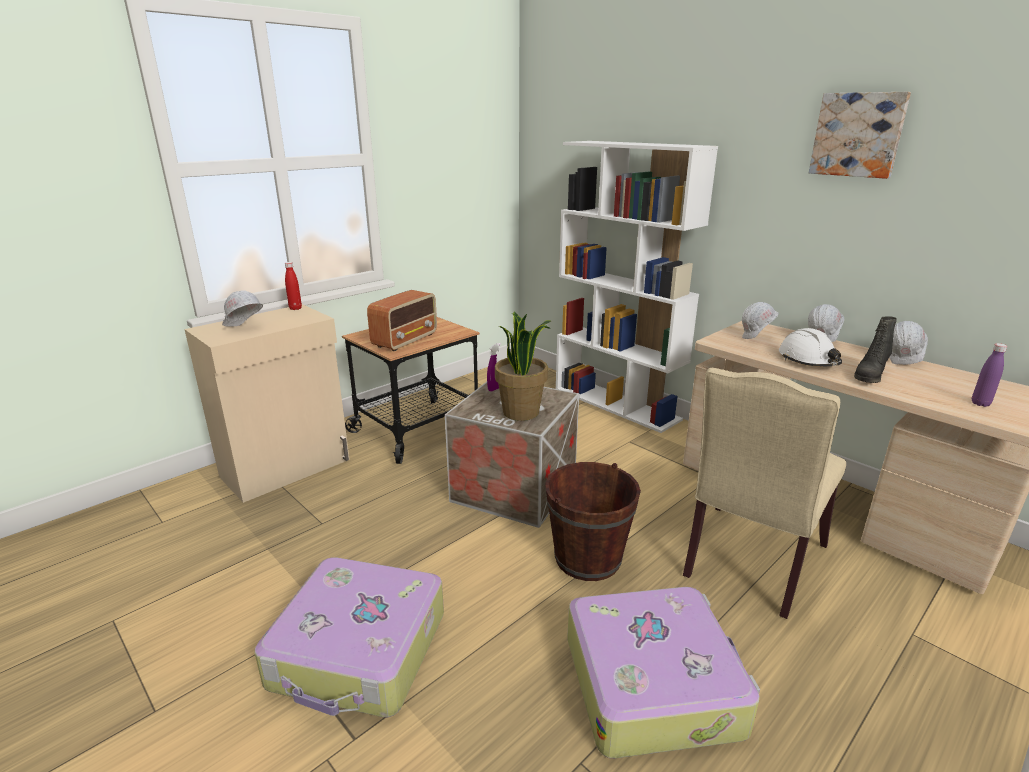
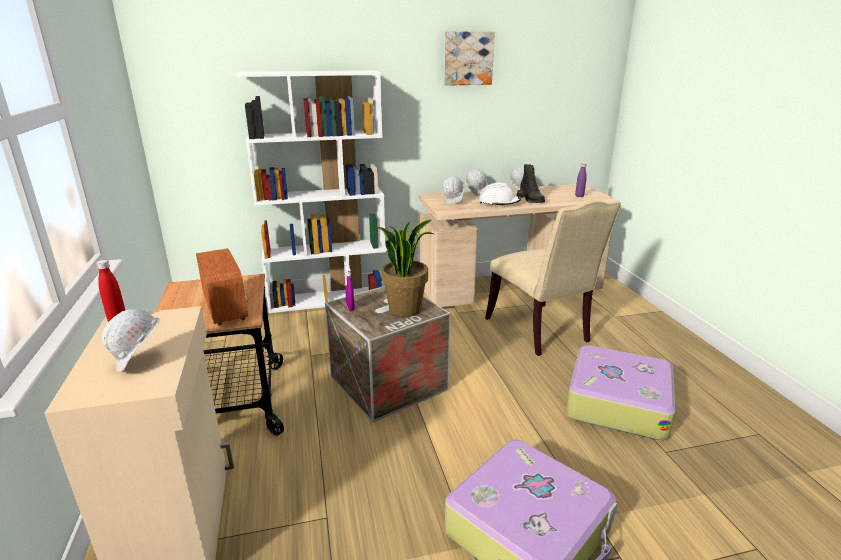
camera: 60 degrees left, 0 degrees up
brown bucket [545,462,641,581] -> none

